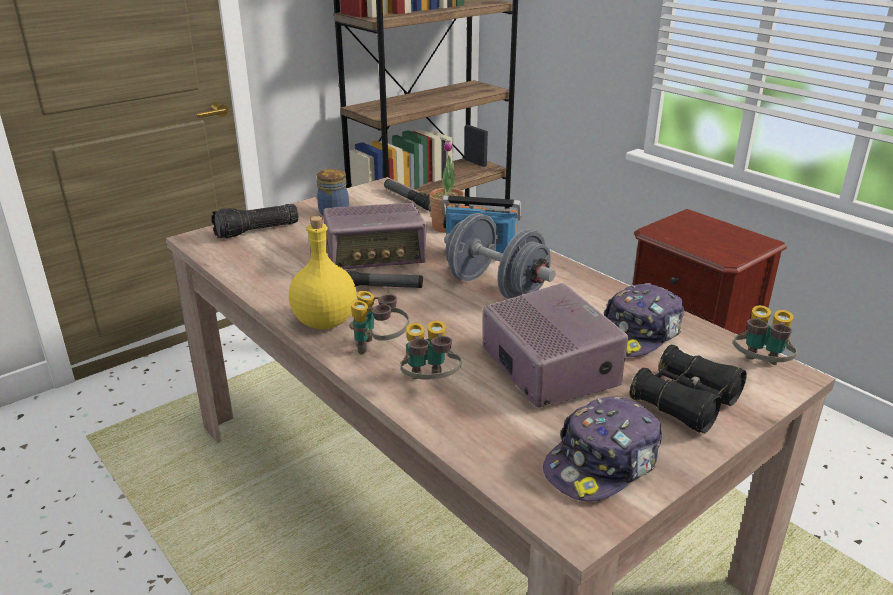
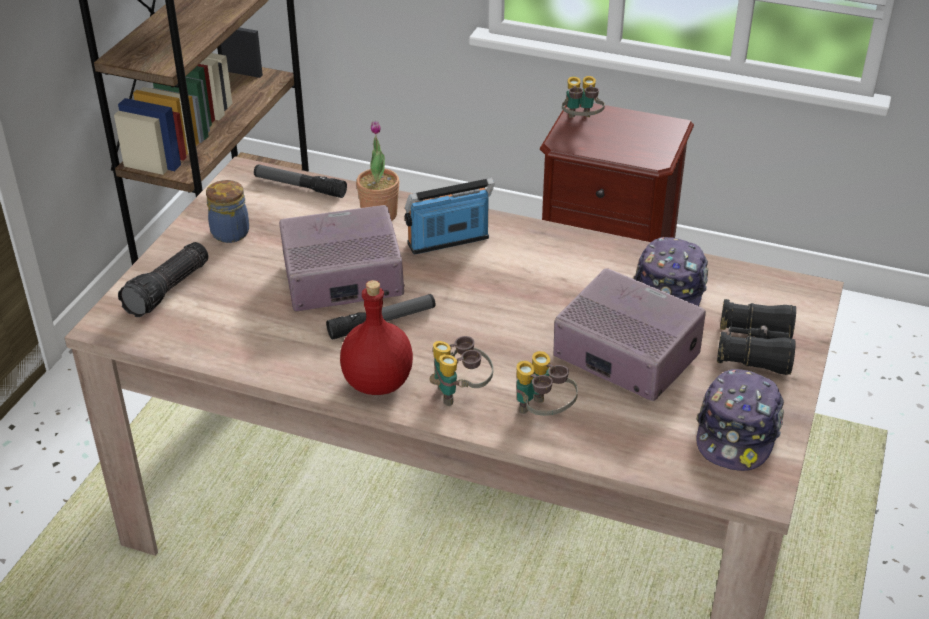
camera: 30 degrees left, 10 degrees up
yellow bottle [289,216,357,330] -> red bottle [340,280,413,395]
radio [323,203,426,269] -> radio turned 150 degrees counterclockwise [279,205,405,312]
grey dumbbell [445,213,556,299] -> none
binoculars [733,305,797,365] -> binoculars moved to [562,76,605,118]

